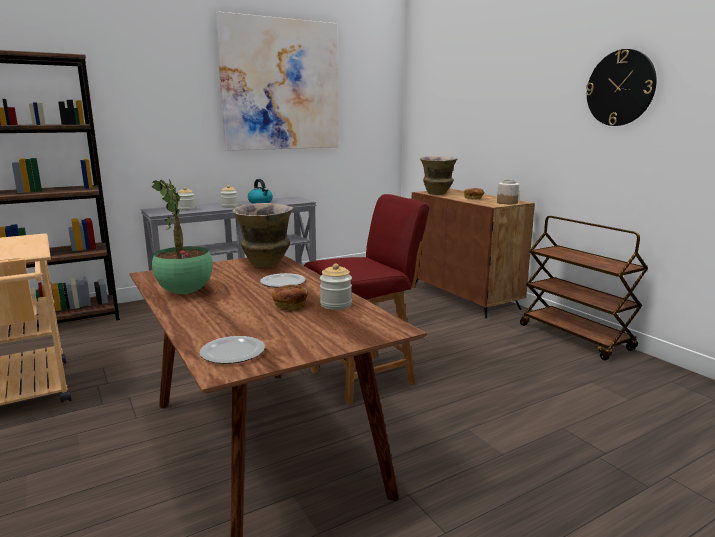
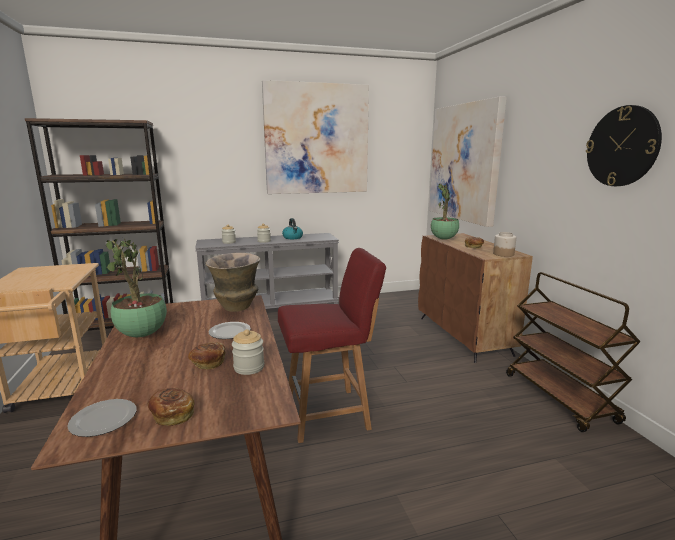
camera: 15 degrees right, 0 degrees up
vase [420,156,458,195] -> potted plant [431,184,459,240]
none -> bread [148,388,195,426]
none -> picture [429,96,507,227]

